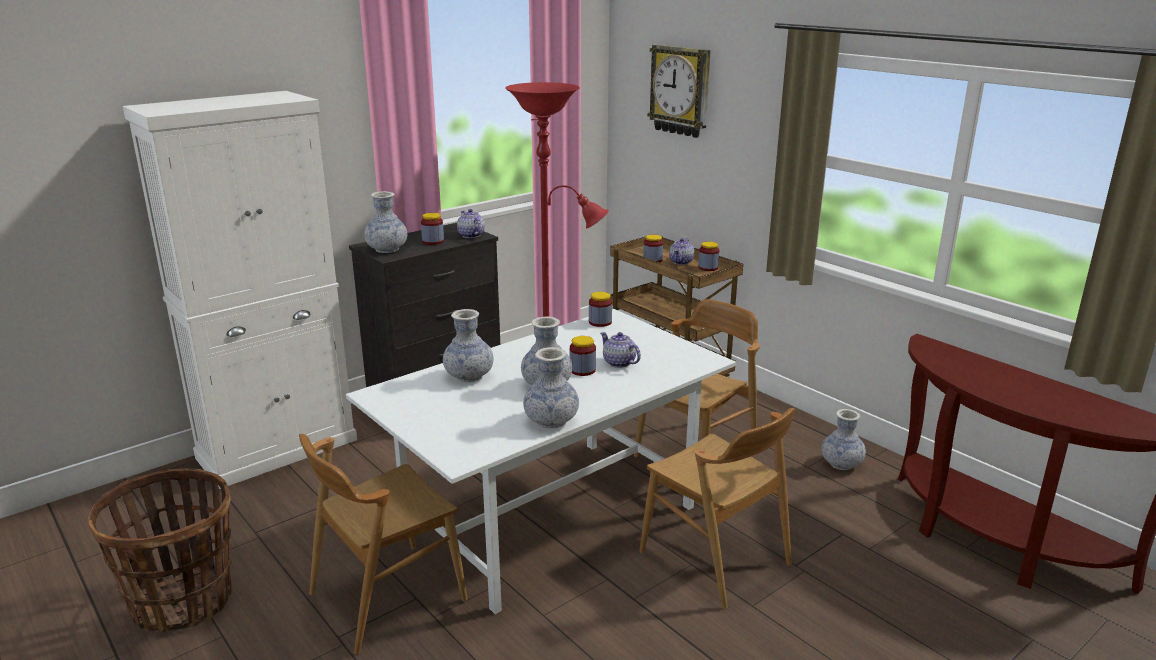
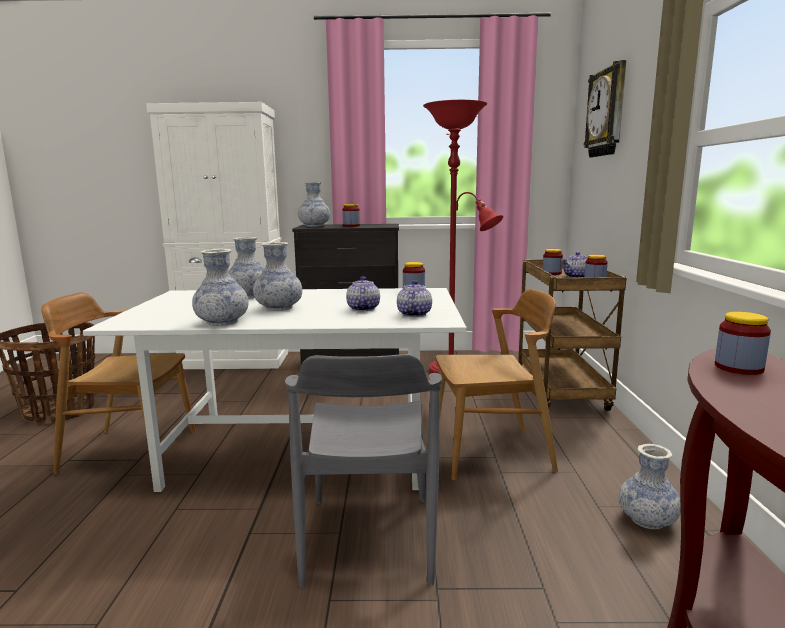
camera: 40 degrees right, 10 degrees down
teapot [457,209,485,238] -> teapot moved to [397,280,432,317]
jar [570,336,596,376] -> jar moved to [715,312,771,375]
brown chair [639,408,795,609] -> grey chair [285,354,442,588]

